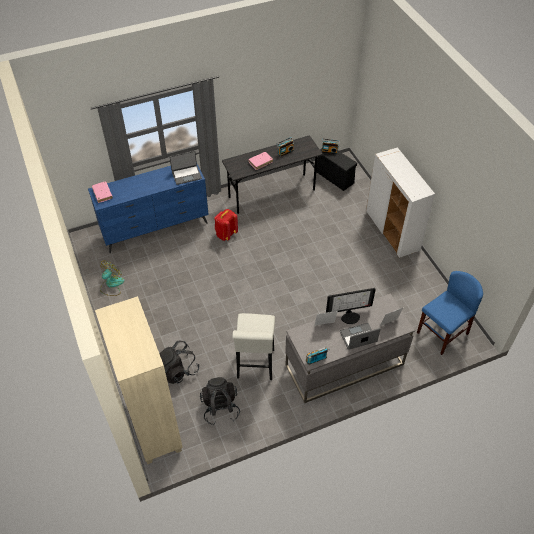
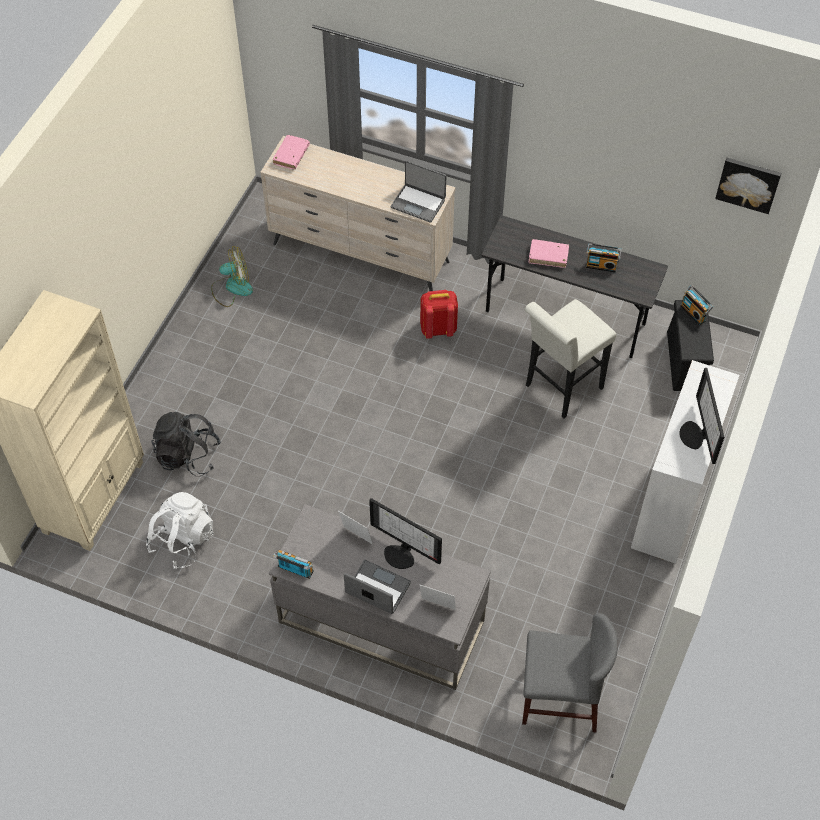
camera: 45 degrees right, 5 degrees up
blue dresser [88,164,209,253] -> beige dresser [260,136,456,291]
black backpack [200,377,240,425] -> white backpack [146,492,214,569]
white stool [232,313,275,380] -> white stool moved to [524,299,616,418]
blue chair [417,271,483,355] -> grey chair [522,613,618,732]
none -> monitor [679,368,724,464]
none -> picture [715,158,781,214]

